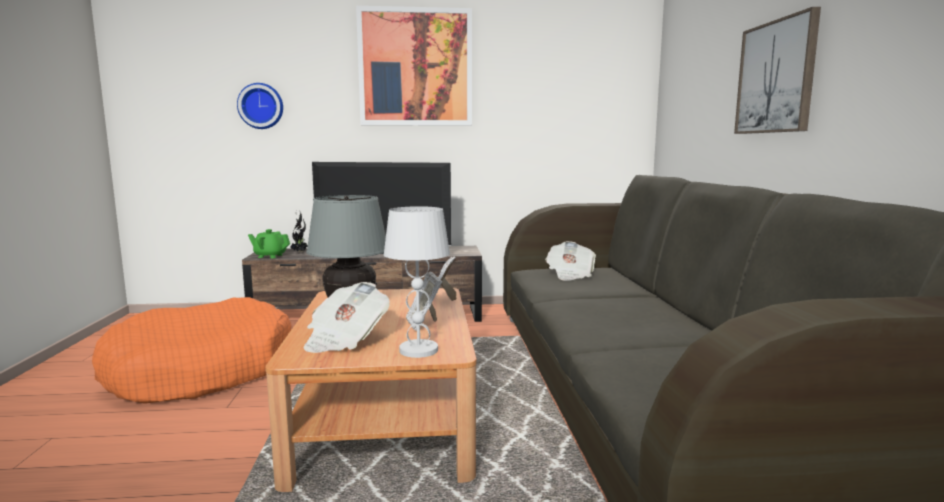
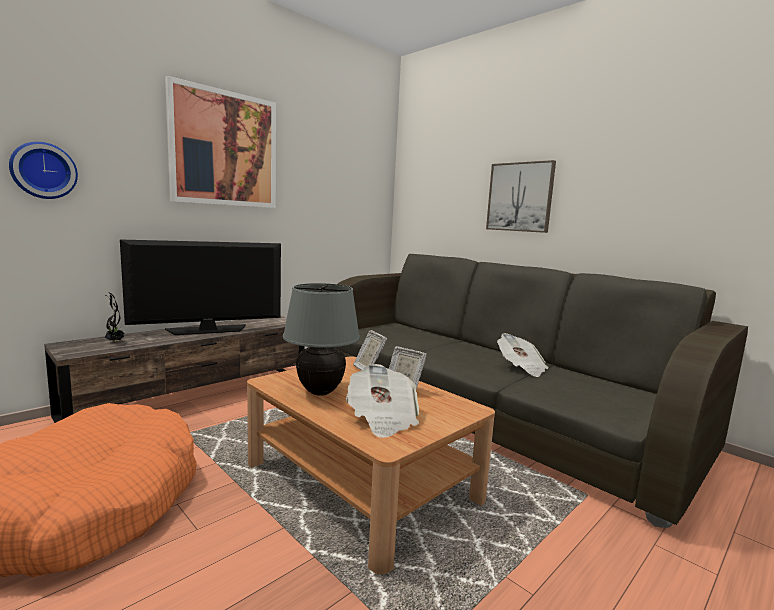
camera: 40 degrees left, 0 degrees up
green teapot [248,229,290,258] -> none
white table lamp [384,206,450,358] -> none
newspaper [545,241,596,281] -> newspaper moved to [497,333,549,377]

